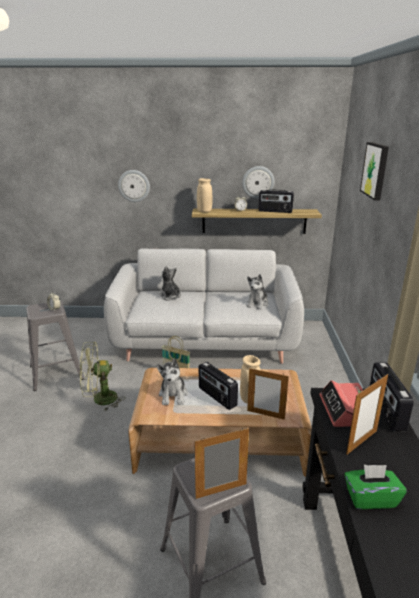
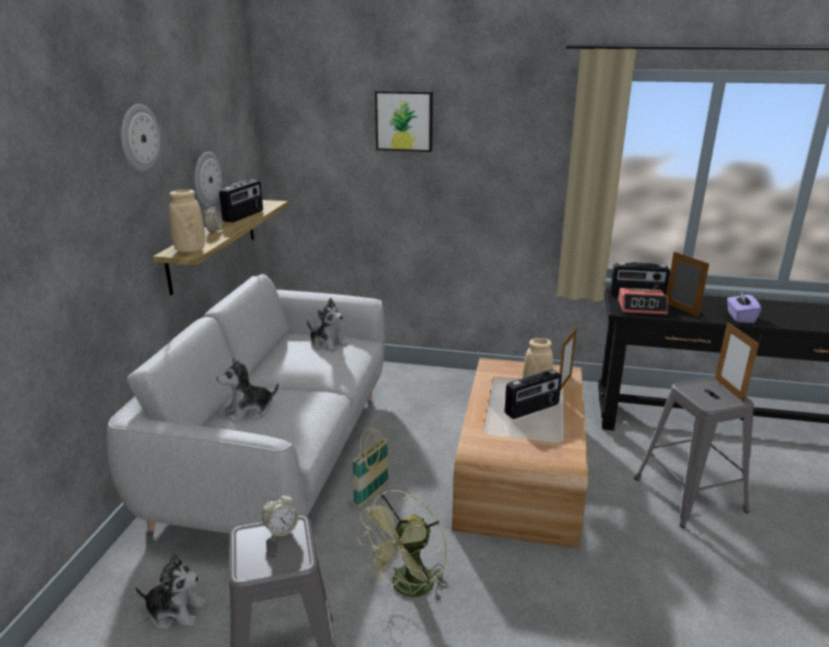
camera: 80 degrees left, 0 degrees up
green fan [80,342,123,411] -> green fan turned 45 degrees clockwise [357,490,449,602]
wall clock [118,170,150,202] -> wall clock moved to [121,104,161,172]
plush toy [156,358,188,405] -> plush toy moved to [135,554,206,630]
green tissue box [344,465,407,509] -> purple tissue box [727,291,761,323]

